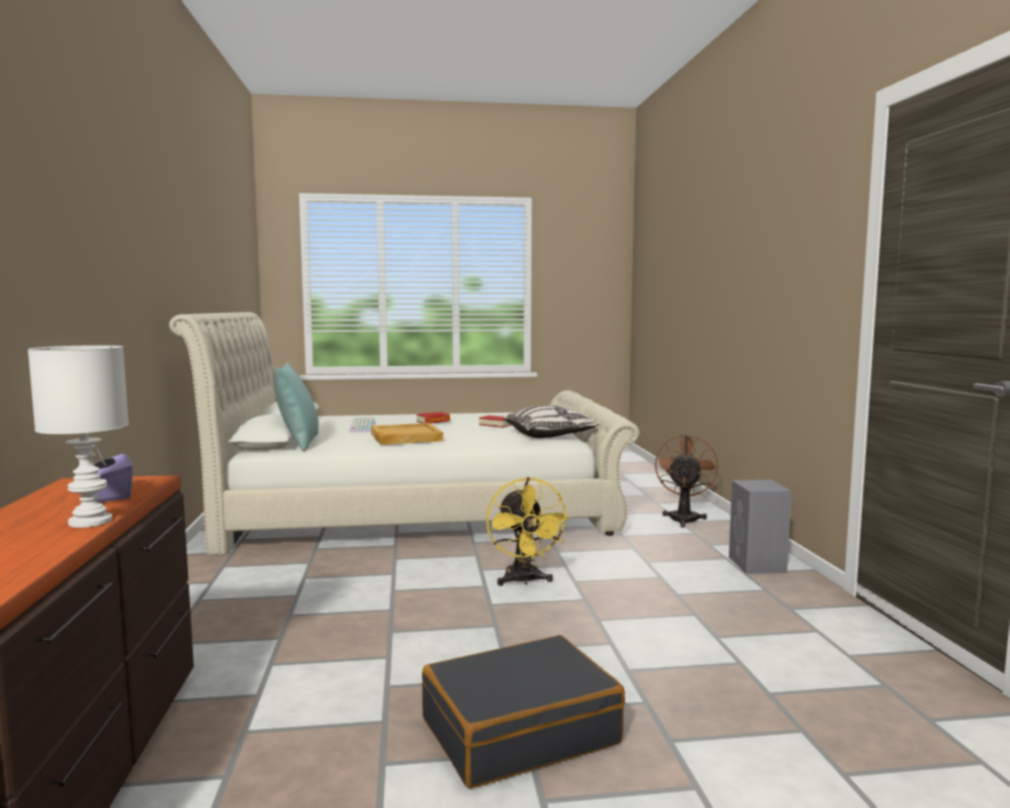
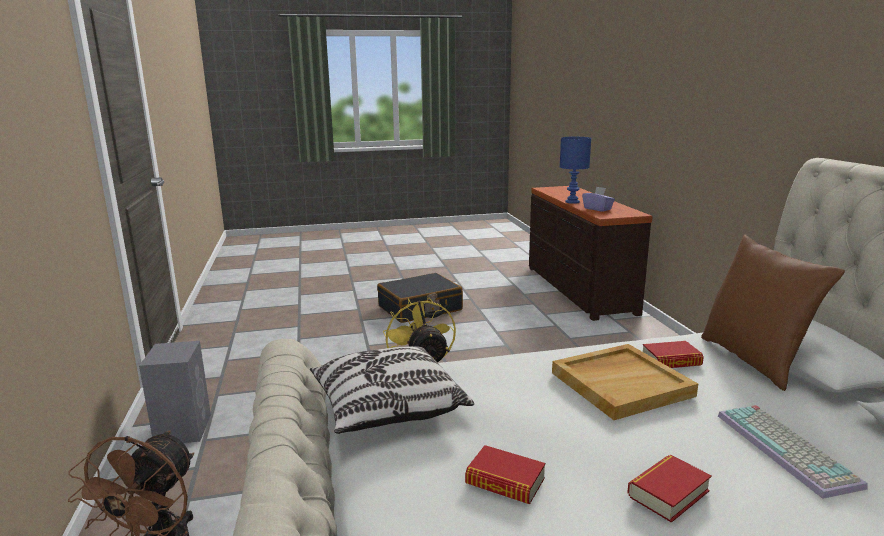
camera: 175 degrees right, 10 degrees up
white table lamp [28,345,129,528] -> blue table lamp [560,137,591,204]
turquoise pillow [274,363,319,451] -> brown pillow [701,235,845,391]
none -> book [643,341,704,368]

